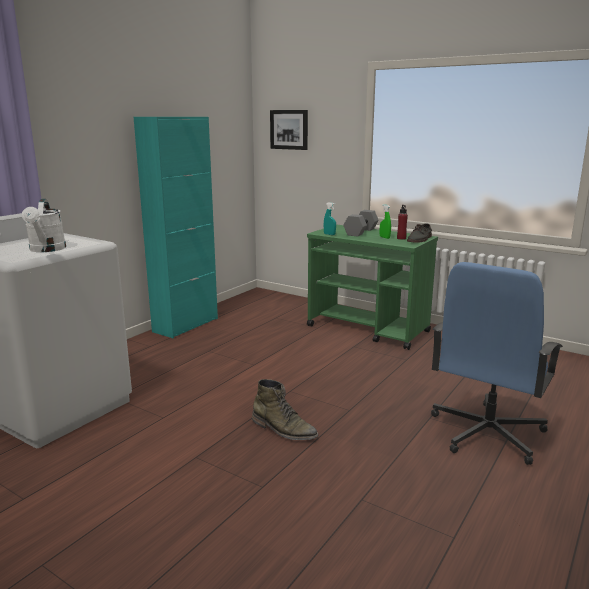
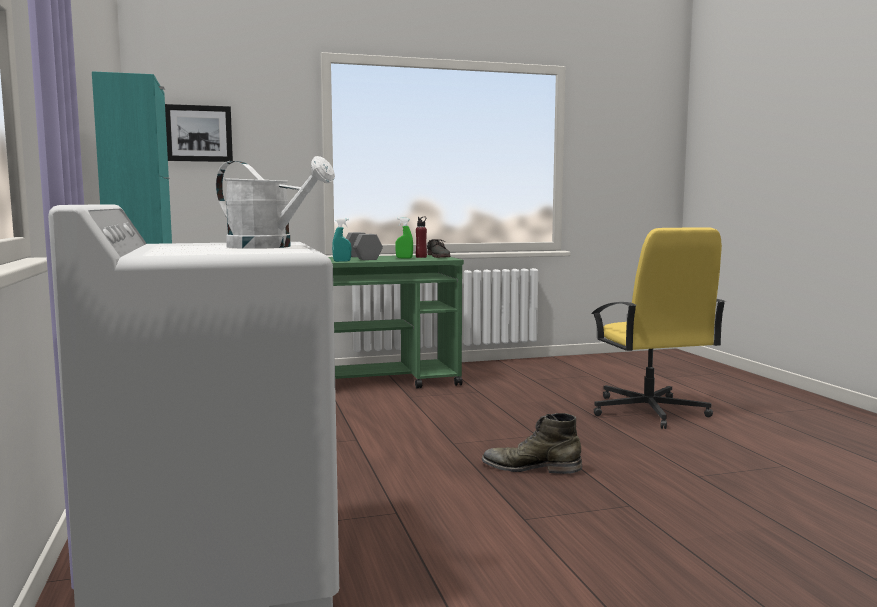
camera: 50 degrees left, 10 degrees down
green boot [252,379,319,440] -> green boot turned 150 degrees counterclockwise [482,413,582,474]
blue office chair [431,262,563,465] -> yellow office chair [591,227,726,429]

